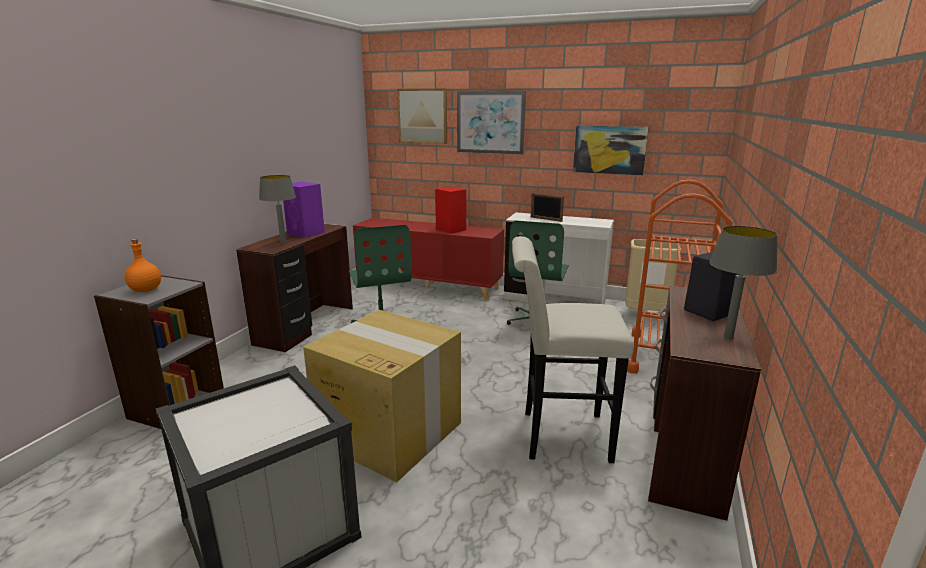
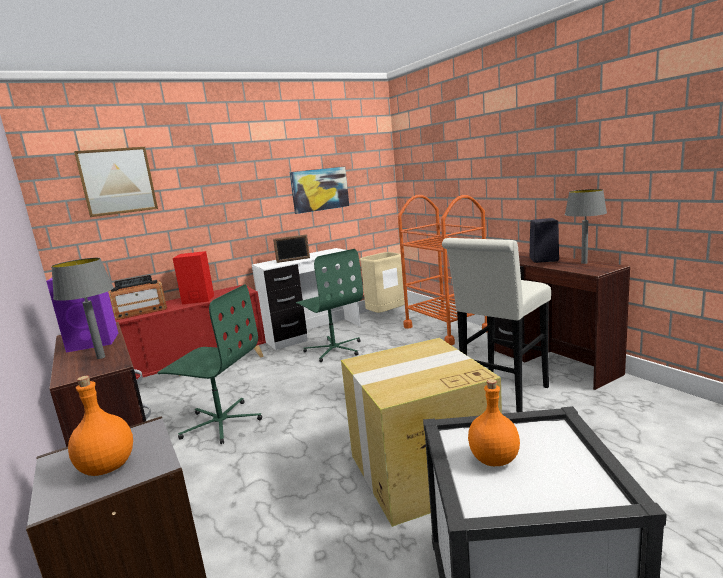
camera: 50 degrees left, 5 degrees down
picture [457,91,526,154] -> none
none -> radio [108,275,167,320]
none -> orange bottle [468,379,520,466]

